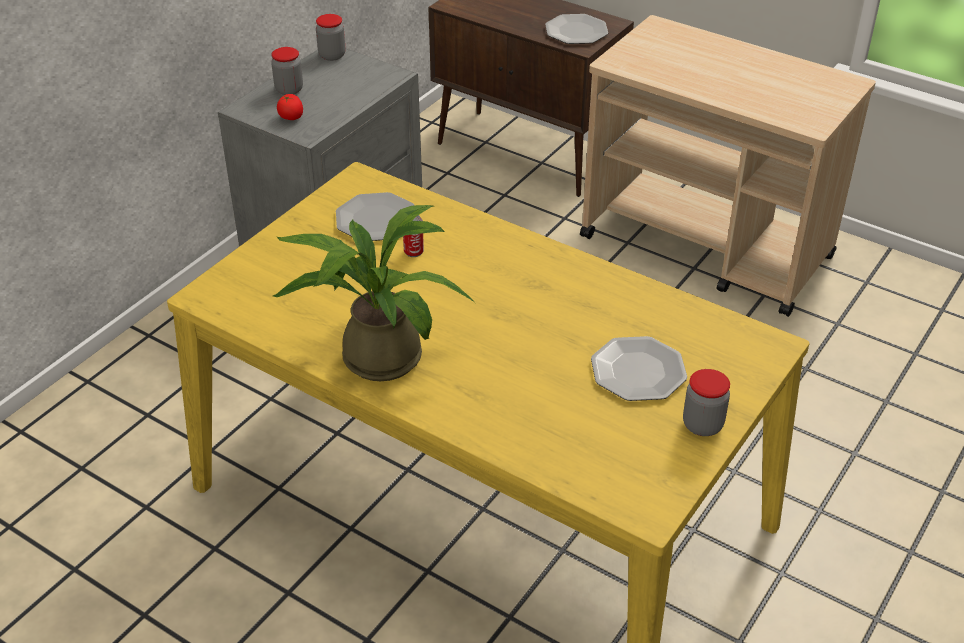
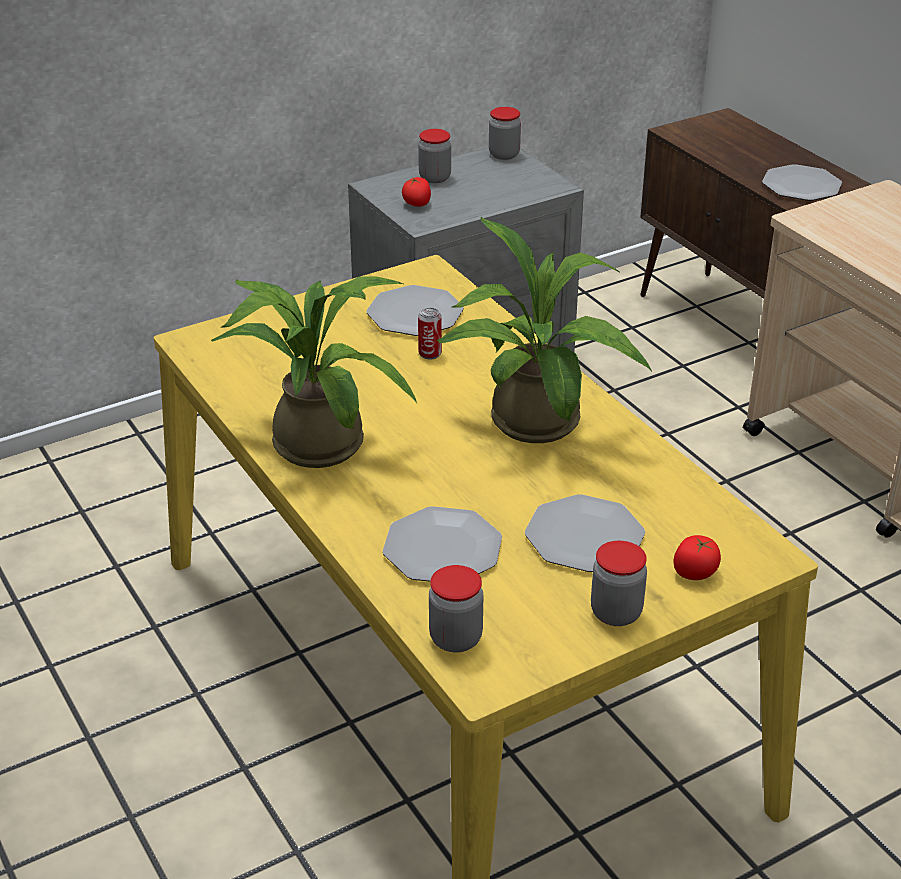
camera: 25 degrees right, 5 degrees down
none -> plate [383,506,502,582]
none -> jar [429,565,483,653]
none -> potted plant [437,217,652,443]
none -> tomato [673,535,721,580]

